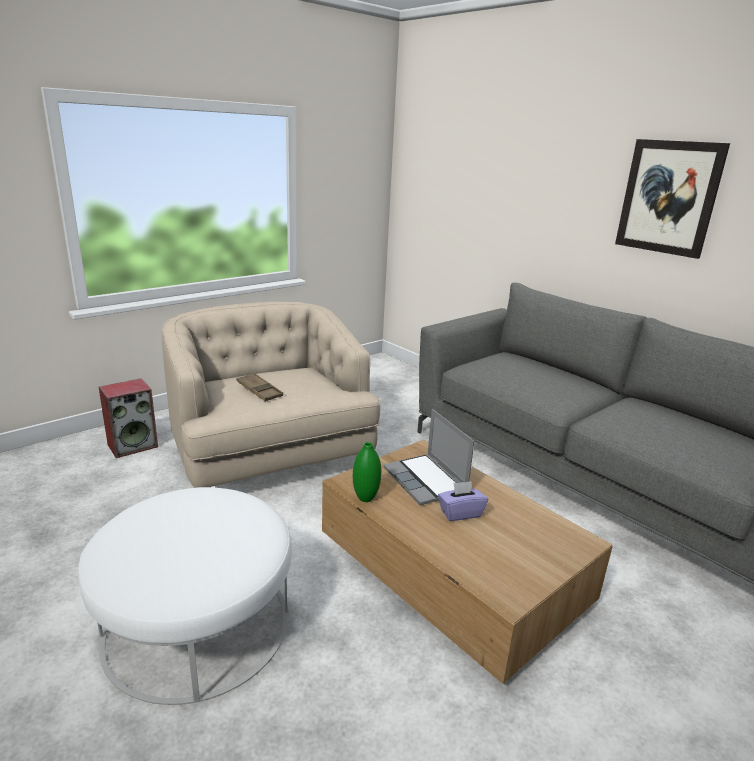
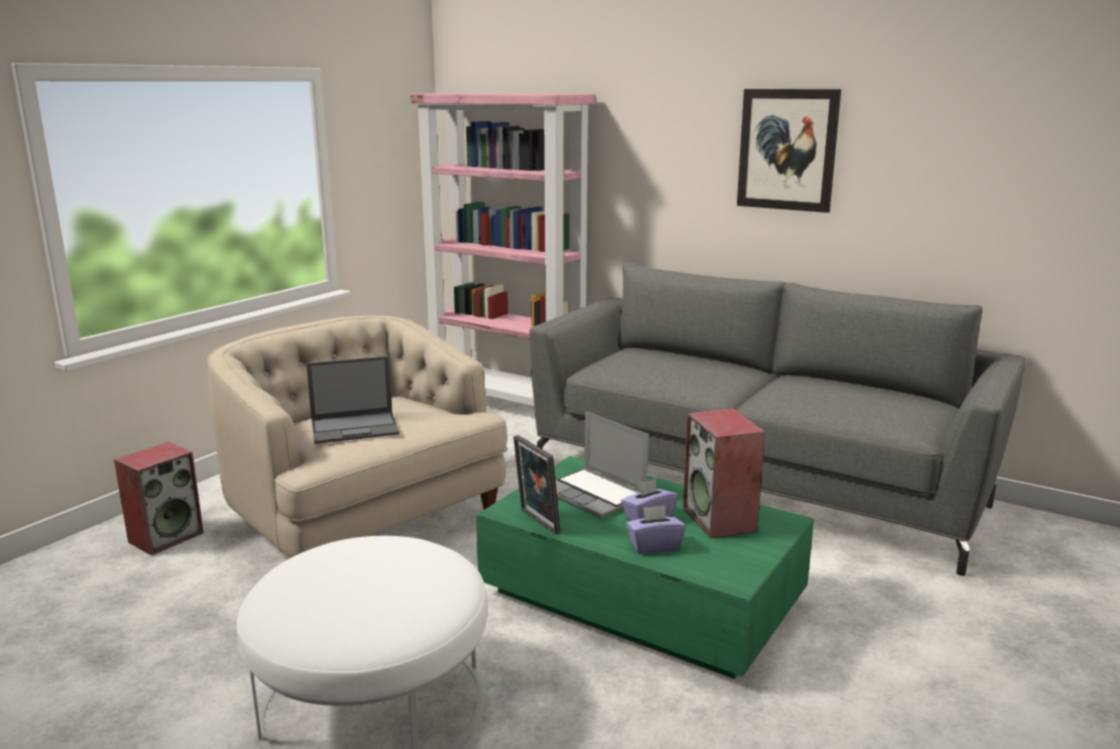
camera: 15 degrees left, 5 degrees down
brown tray [237,373,283,401] -> laptop [306,356,400,444]
brown coffee table [322,440,613,684] -> green coffee table [476,456,814,679]
green vase [353,442,381,502] -> picture frame [513,435,560,535]
none -> pink bookcase [410,93,595,406]
none -> purple tissue box [626,505,686,554]
none -> speaker [683,408,765,539]

